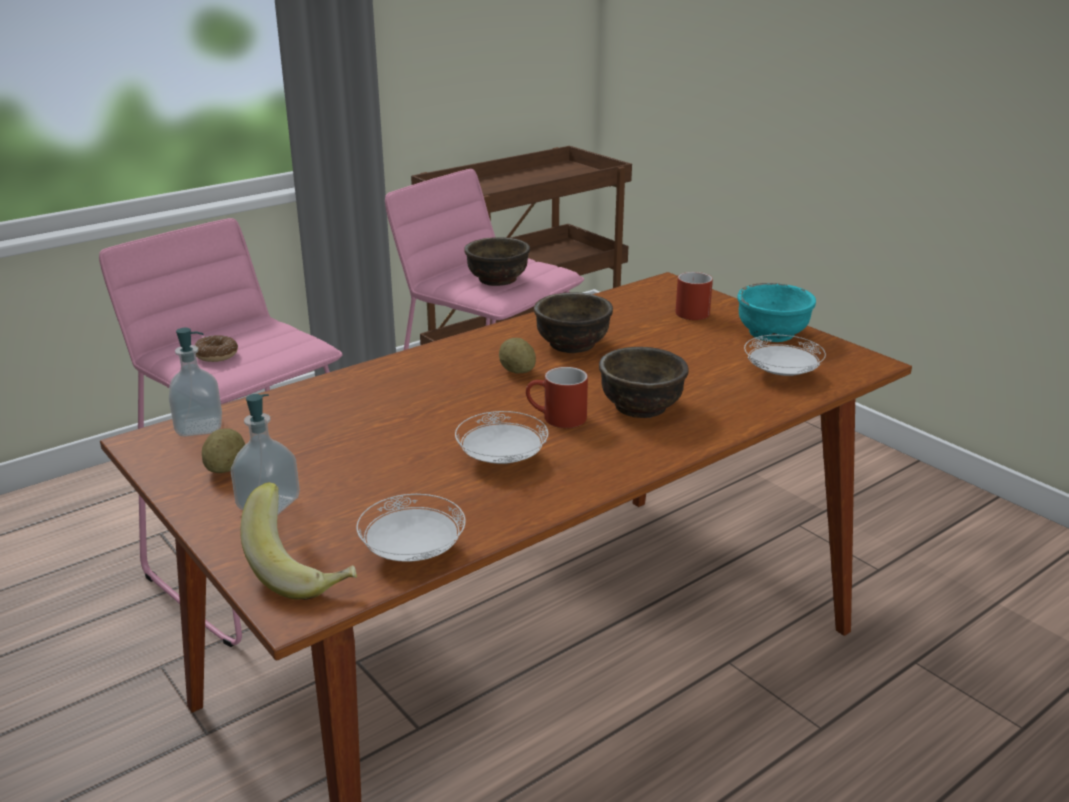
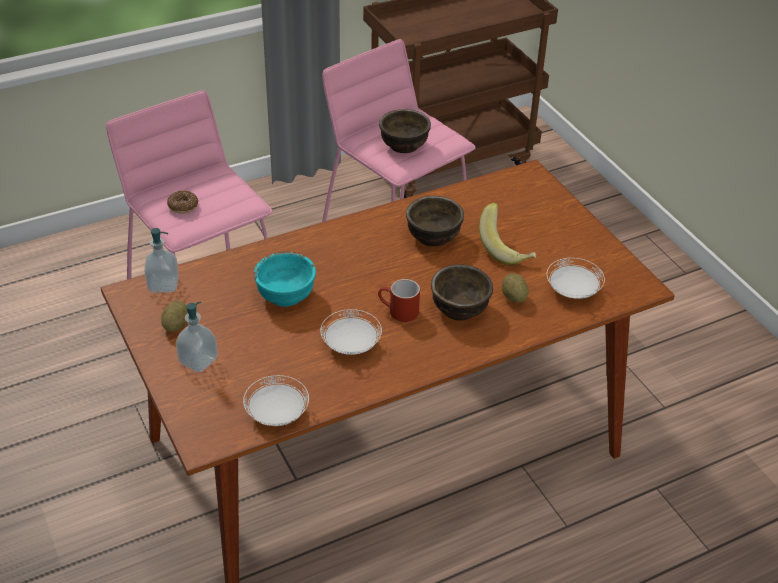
camera: 10 degrees right, 15 degrees up
banana [240,482,357,600] -> banana moved to [479,203,536,265]
potato [499,338,536,374] -> potato moved to [502,273,528,303]
red mug [675,272,713,320] -> none
turquoise bowl [737,283,816,342] -> turquoise bowl moved to [254,252,316,307]

